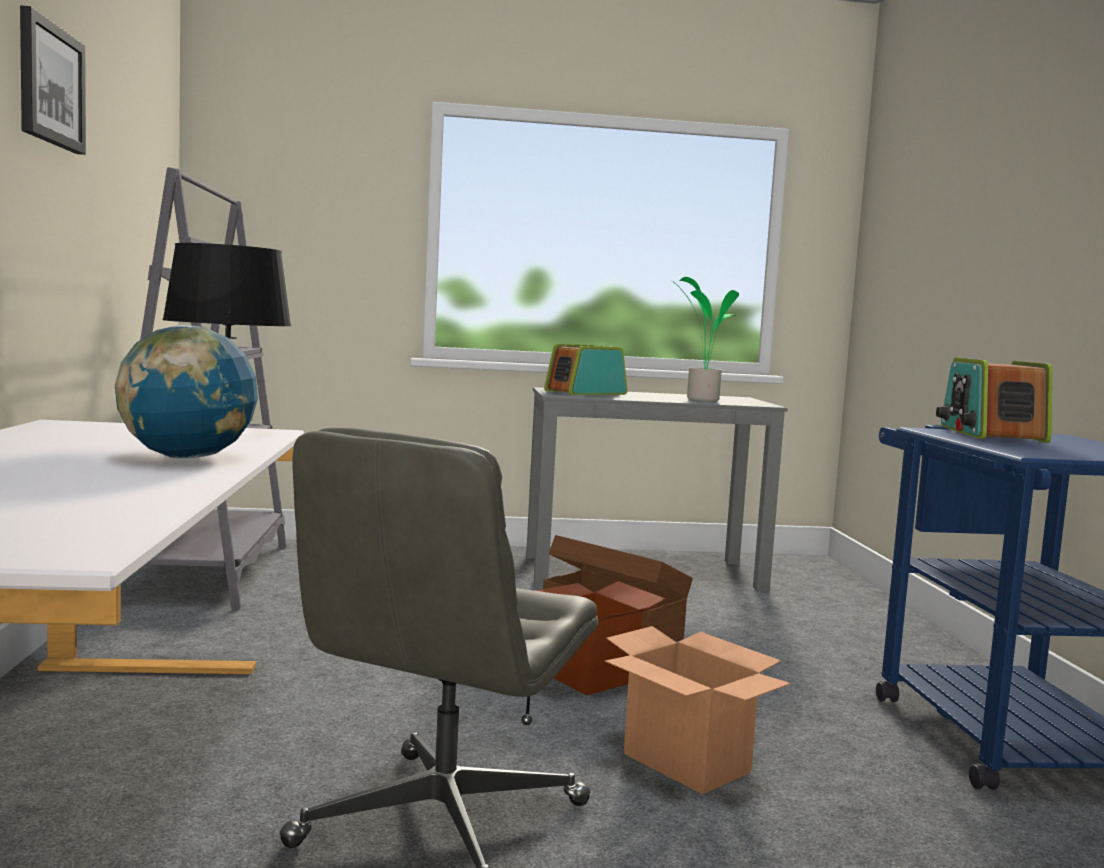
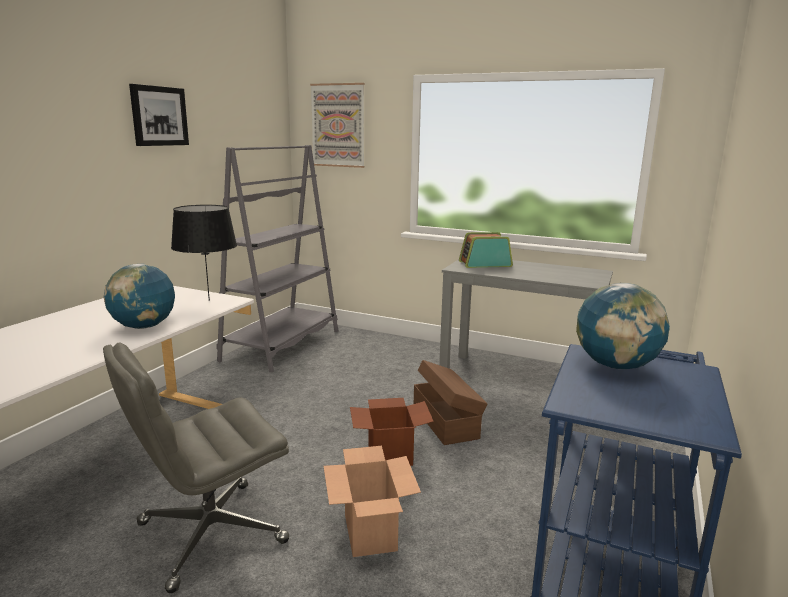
camera: 30 degrees right, 10 degrees up
potted plant [672,277,739,401] -> none
radio [936,357,1053,443] -> globe [576,283,670,369]
none -> picture [310,83,364,168]

